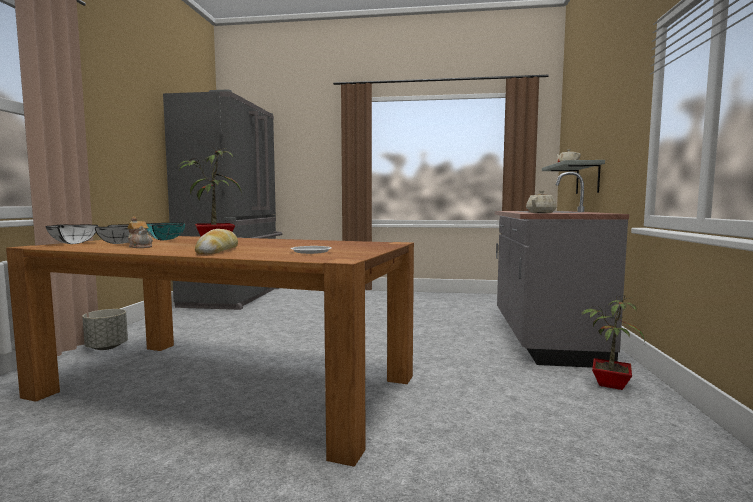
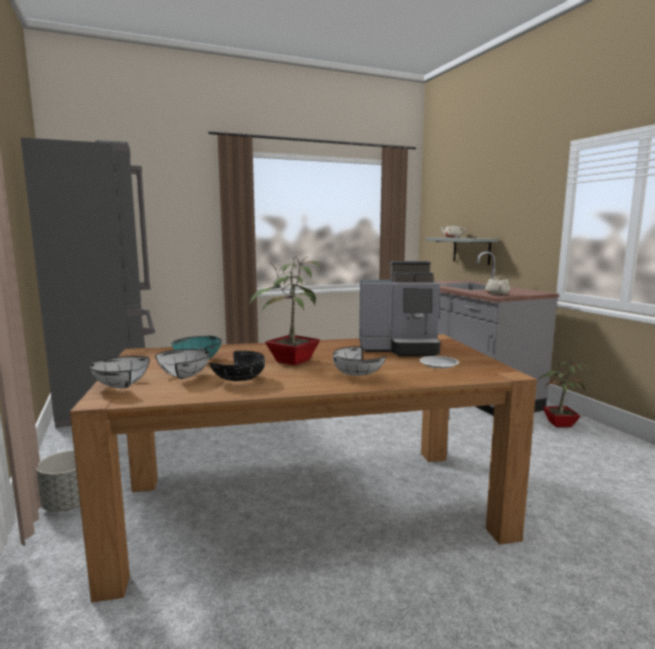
camera: 30 degrees left, 5 degrees up
teapot [127,216,153,248] -> black bowl [209,351,265,381]
bread [195,229,238,254] -> white bowl [333,346,386,376]
none -> coffee machine [359,261,440,356]

